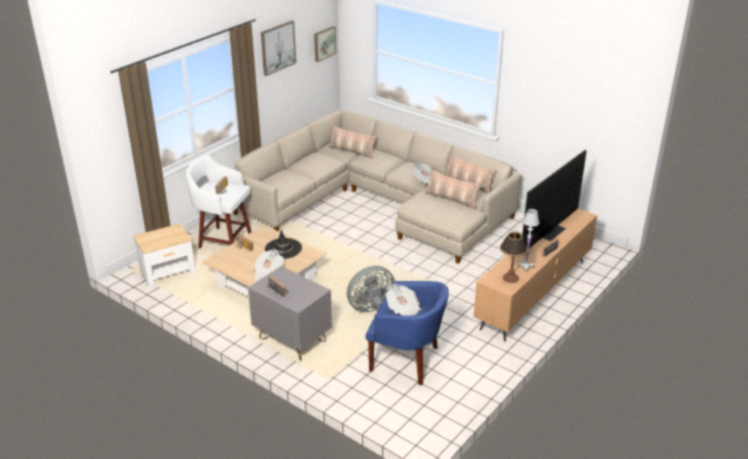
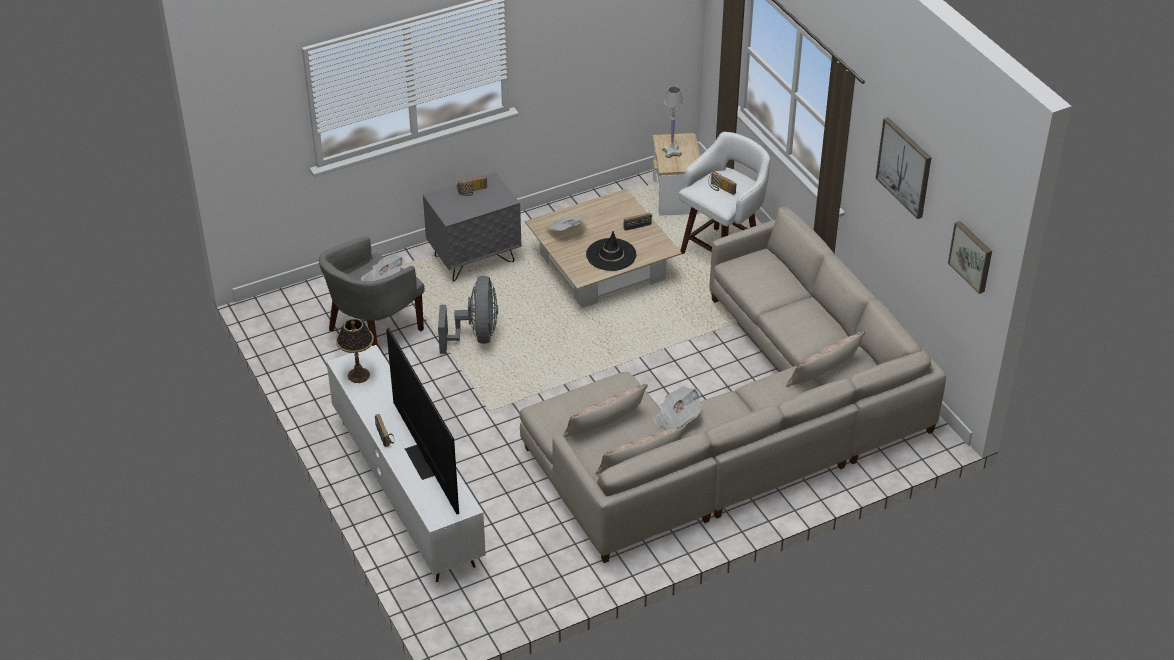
camera: 115 degrees right, 10 degrees up
blue armchair [365,281,448,386] -> grey armchair [319,236,425,347]
brown tv stand [474,209,597,341] -> white tv stand [327,345,486,582]
white table lamp [517,209,540,271] -> white table lamp moved to [662,86,684,158]

